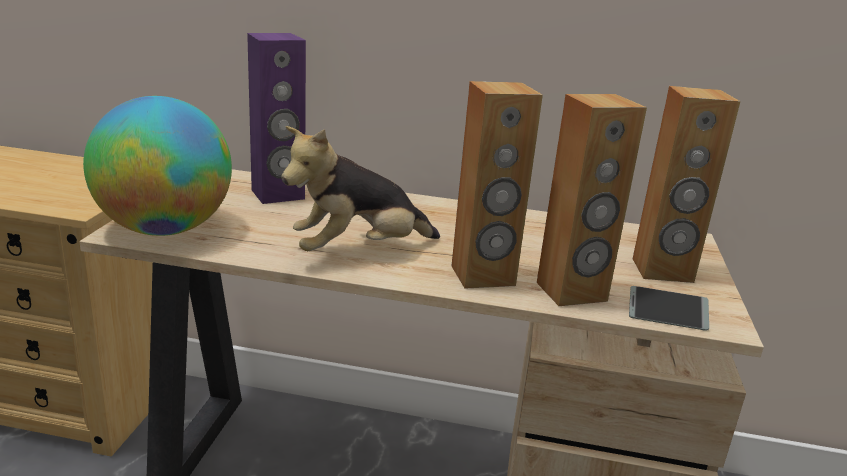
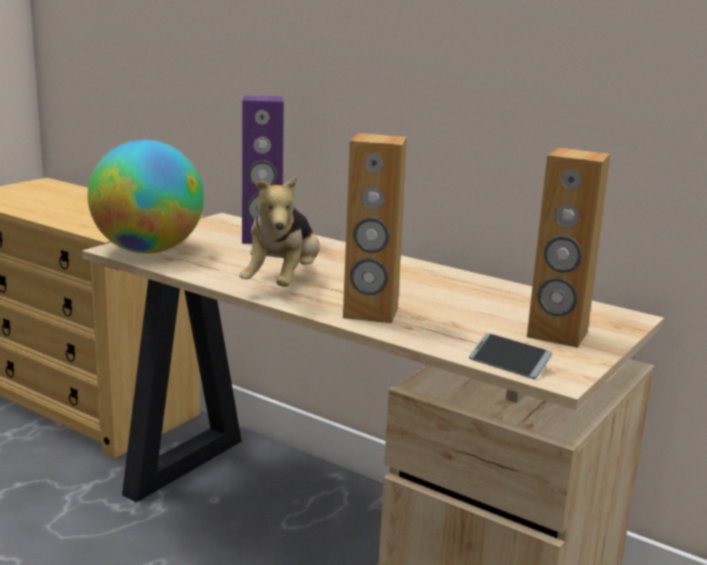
camera: 25 degrees right, 5 degrees down
plush toy [281,126,440,251] -> plush toy turned 75 degrees counterclockwise [240,175,320,287]
brown speaker [537,94,647,306] -> none

